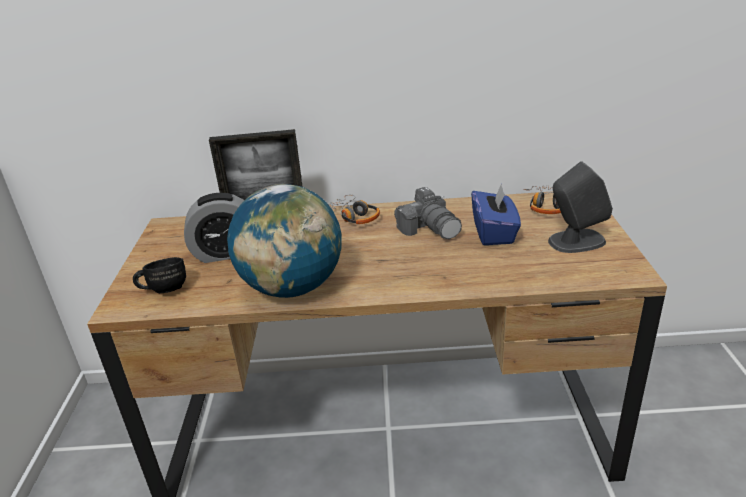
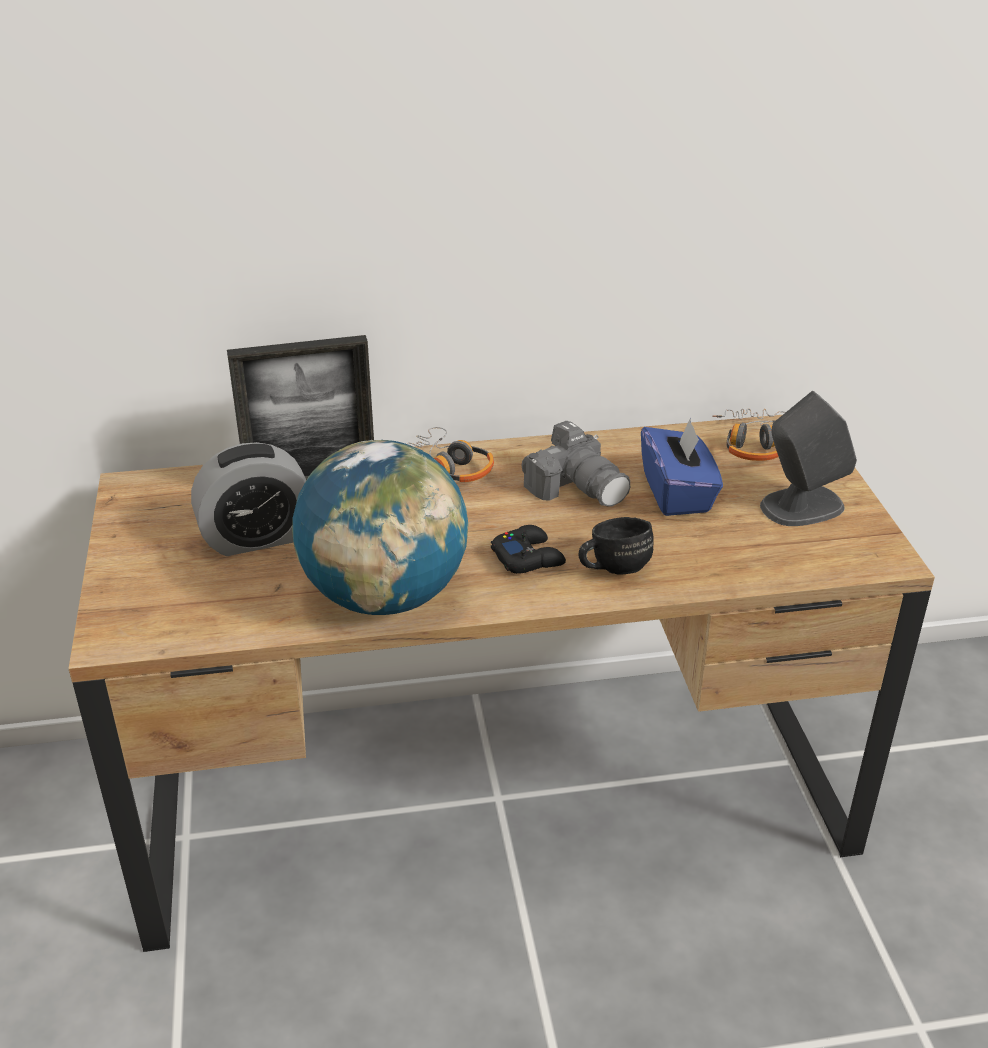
camera: 10 degrees left, 5 degrees up
black mug [133,257,186,293] -> black mug moved to [578,517,654,575]
none -> black game controller [491,525,566,574]

